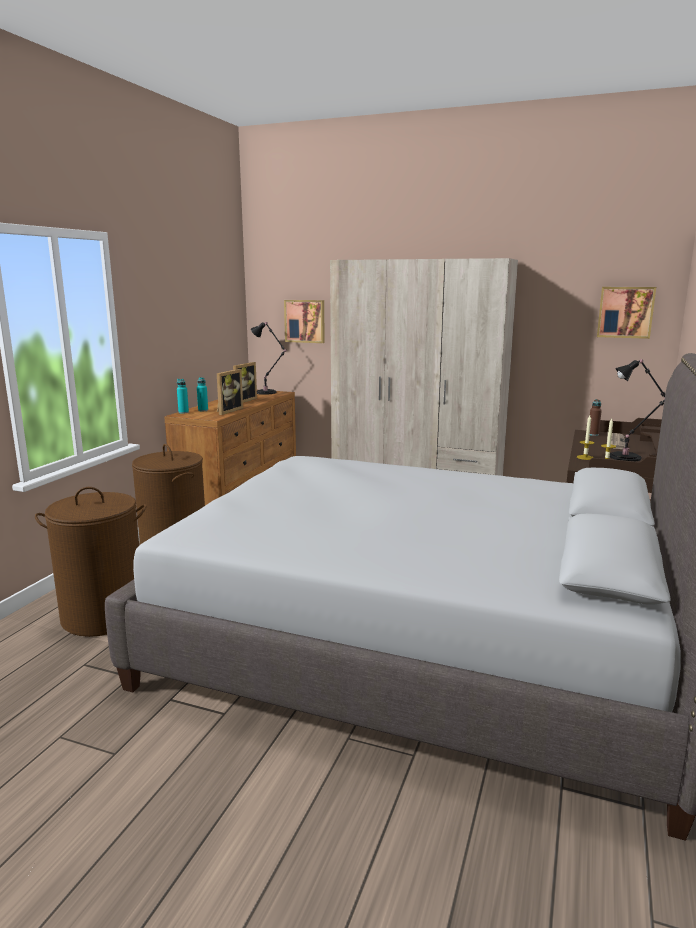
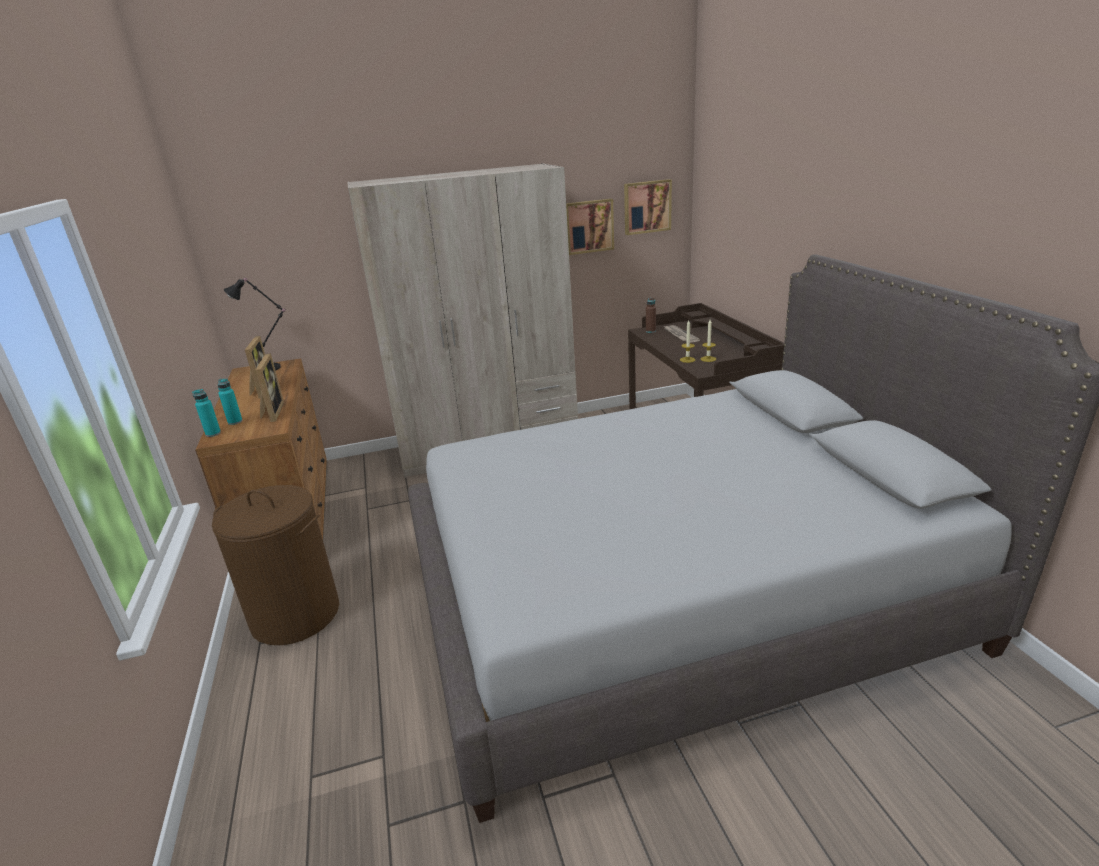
camera: 35 degrees left, 10 degrees up
brown laundry basket [35,487,147,637] -> none
picture [284,300,325,343] -> picture moved to [566,199,614,255]
black table lamp [610,359,665,461] -> none

